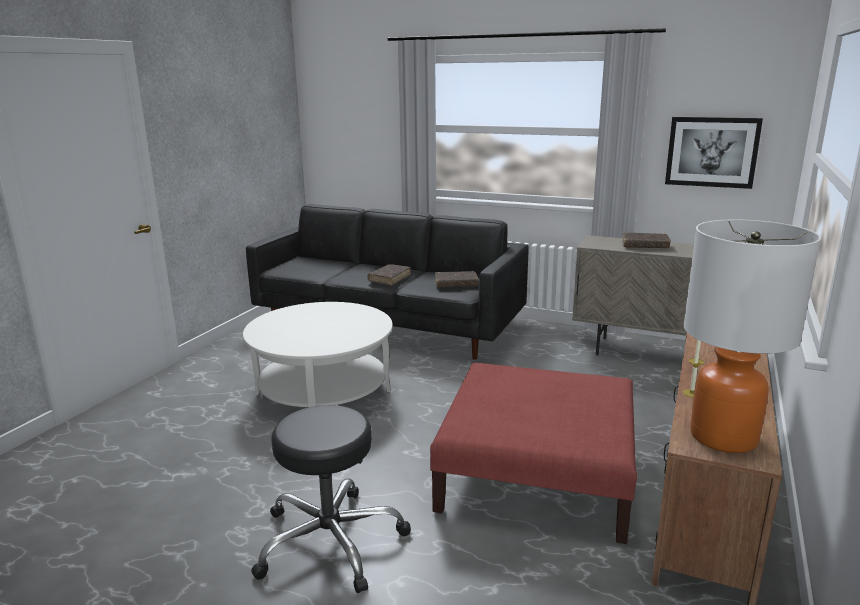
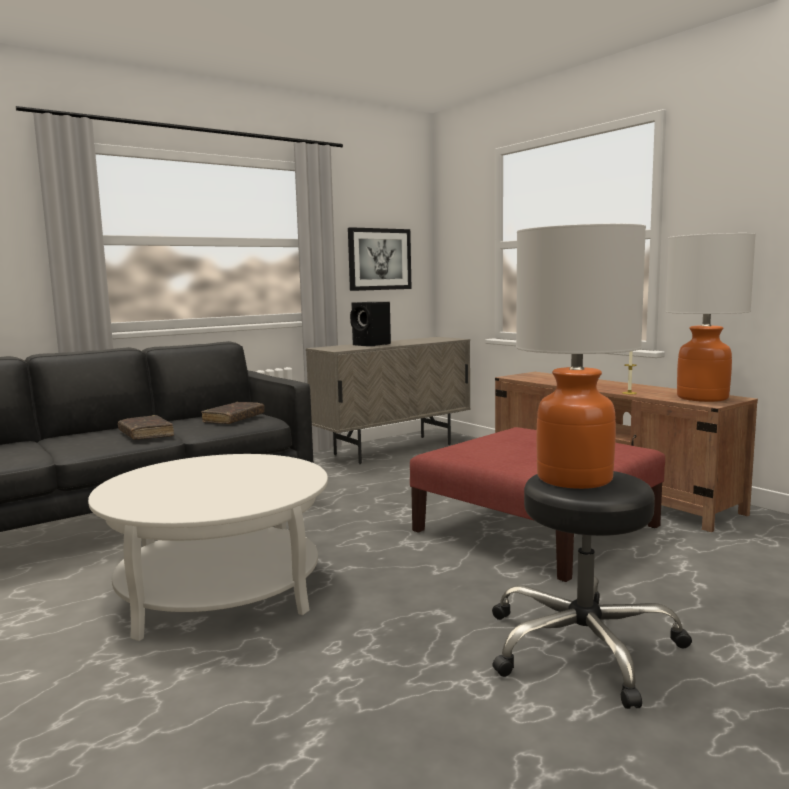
camera: 60 degrees left, 10 degrees down
brown book [622,232,671,249] -> black speaker [350,302,391,346]
none -> table lamp [516,223,646,489]

